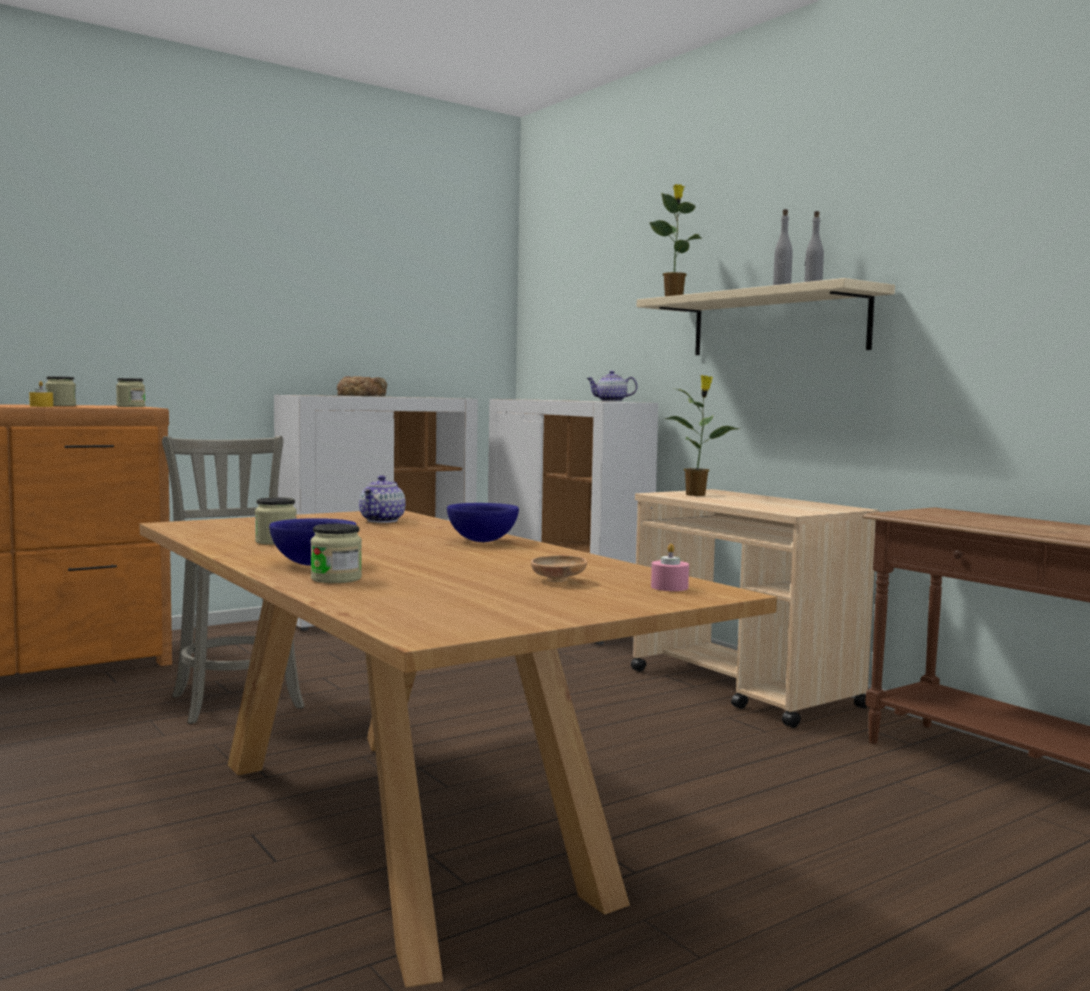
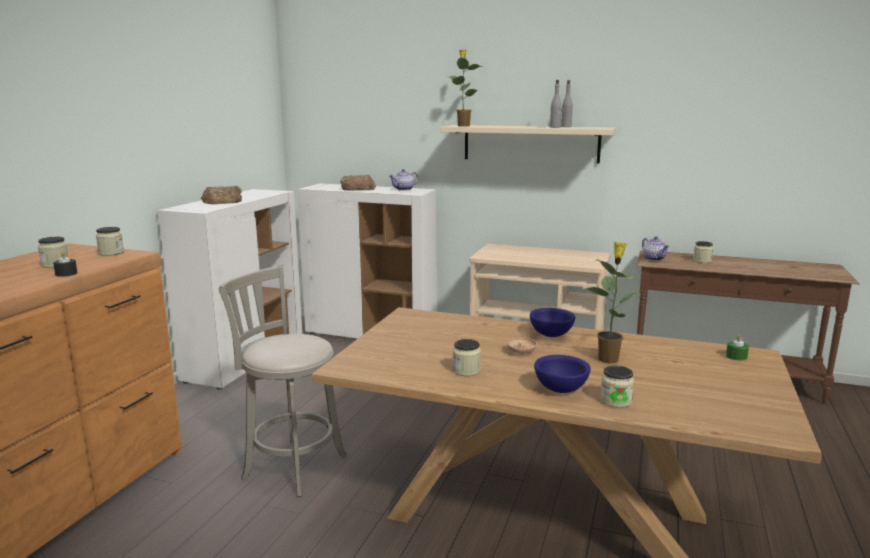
camera: 35 degrees left, 10 degrees up
yellow candle [29,381,53,407] -> black candle [53,251,77,277]
teapot [359,475,406,523] -> teapot moved to [642,236,669,261]
brown bowl [531,555,587,582] -> brown bowl moved to [507,337,537,355]
pink candle [651,543,689,591] -> green candle [726,335,749,361]
potted plant [664,375,739,496] -> potted plant moved to [581,242,646,364]
none -> bread [340,175,376,191]
none -> jar [693,241,713,263]

